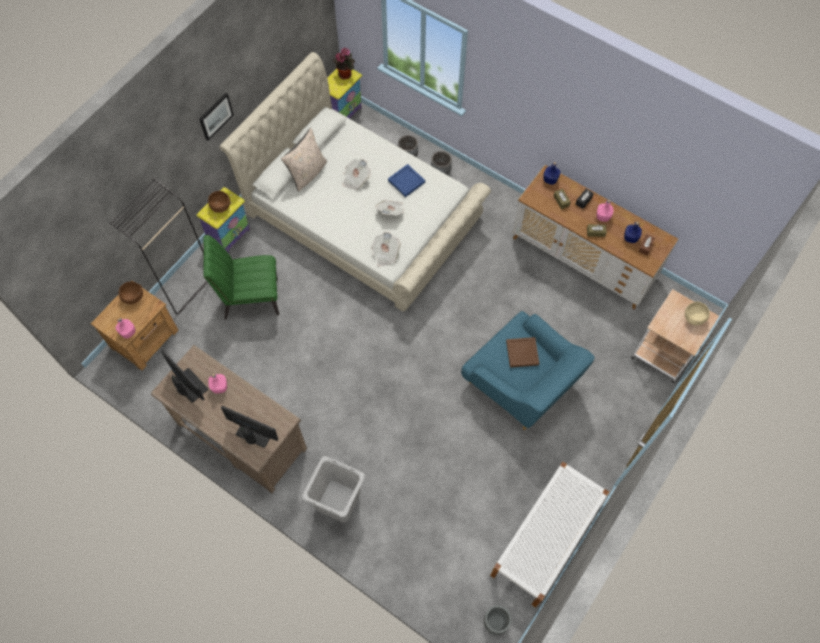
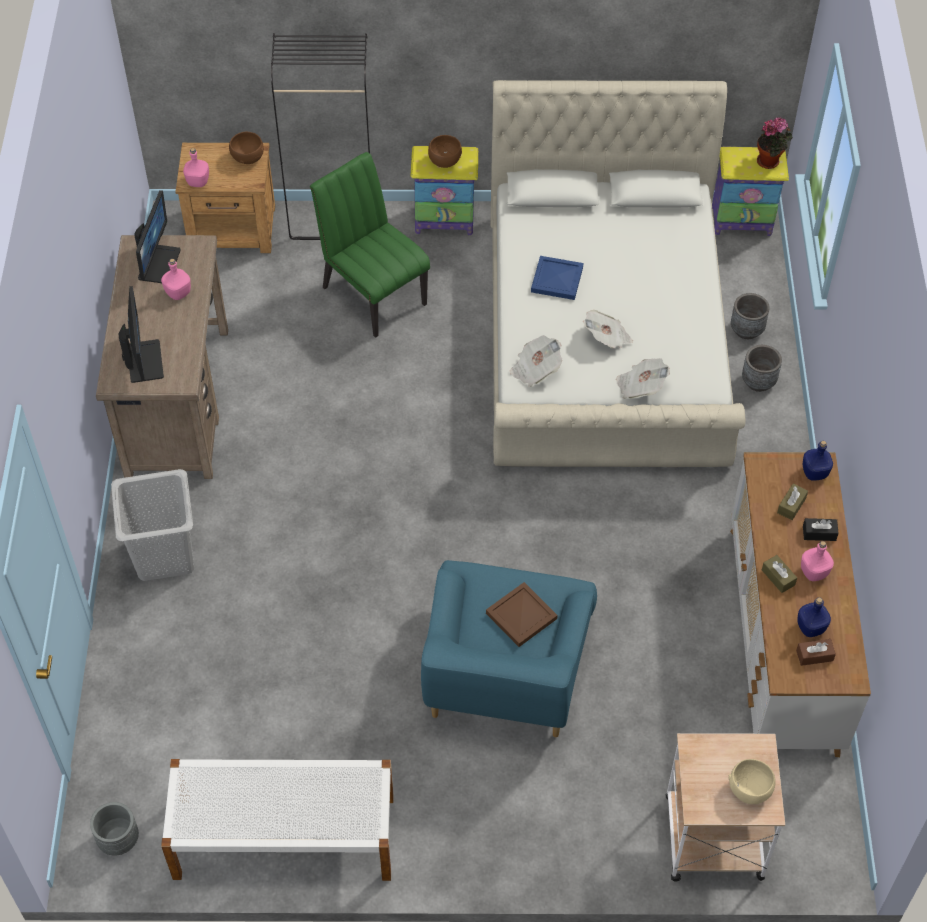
camera: 55 degrees right, 10 degrees down
picture [199,93,234,141] -> none
beige pillow [281,128,327,192] -> none
newspaper [342,159,371,190] -> newspaper moved to [616,358,670,399]
blue tray [388,164,425,197] -> blue tray moved to [531,256,583,300]

